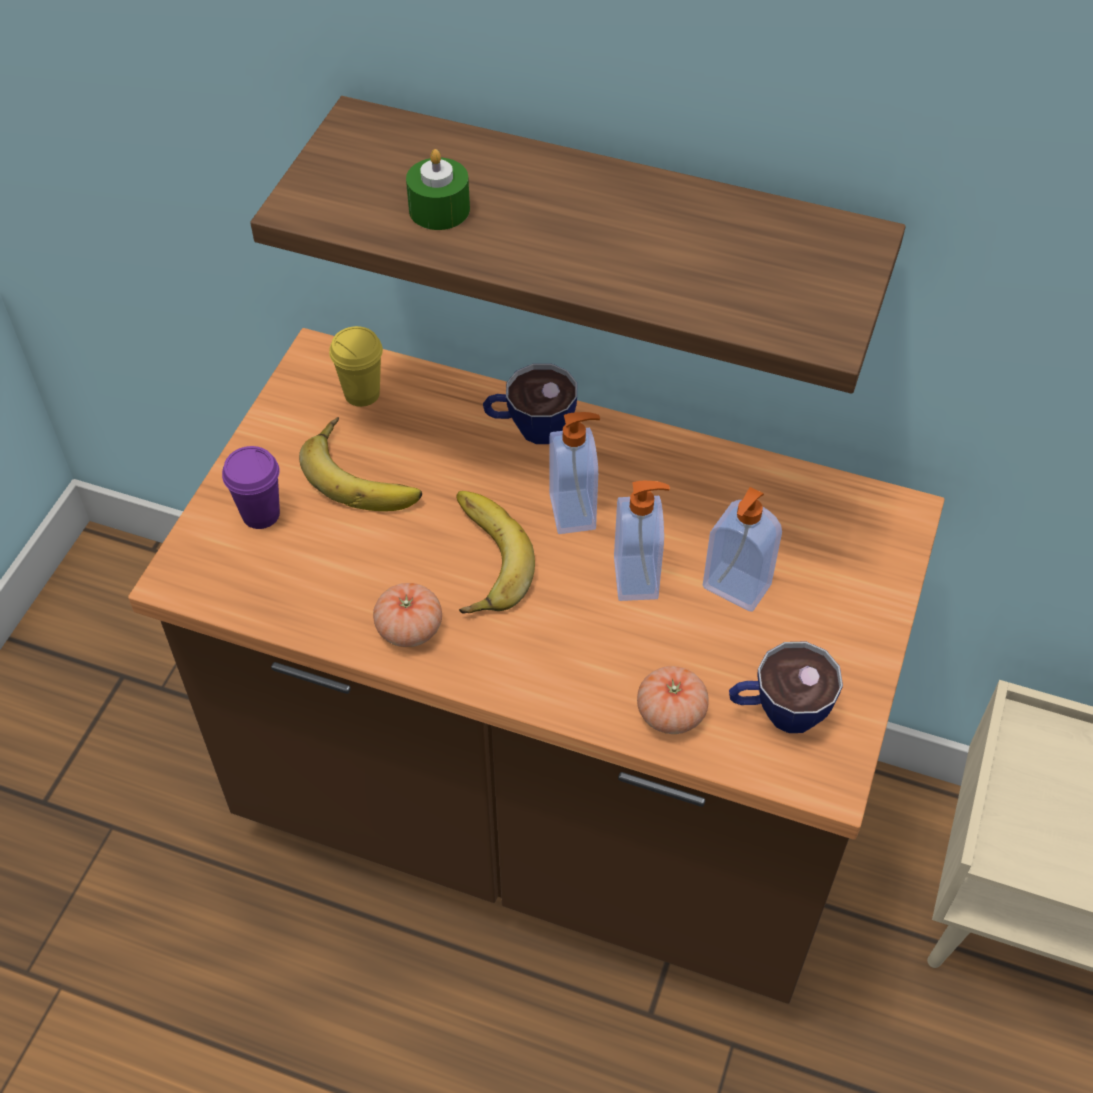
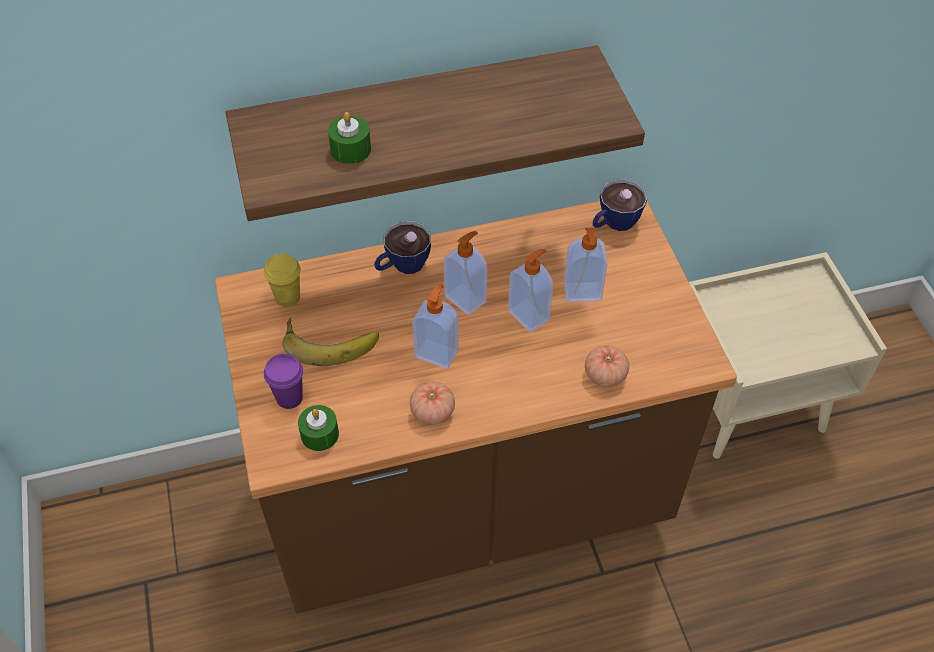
camera: 35 degrees left, 0 degrees up
banana [456,491,535,614] -> soap dispenser [412,284,459,369]
cup [729,641,843,733] -> cup moved to [593,179,647,231]
none -> green candle [298,405,339,451]

